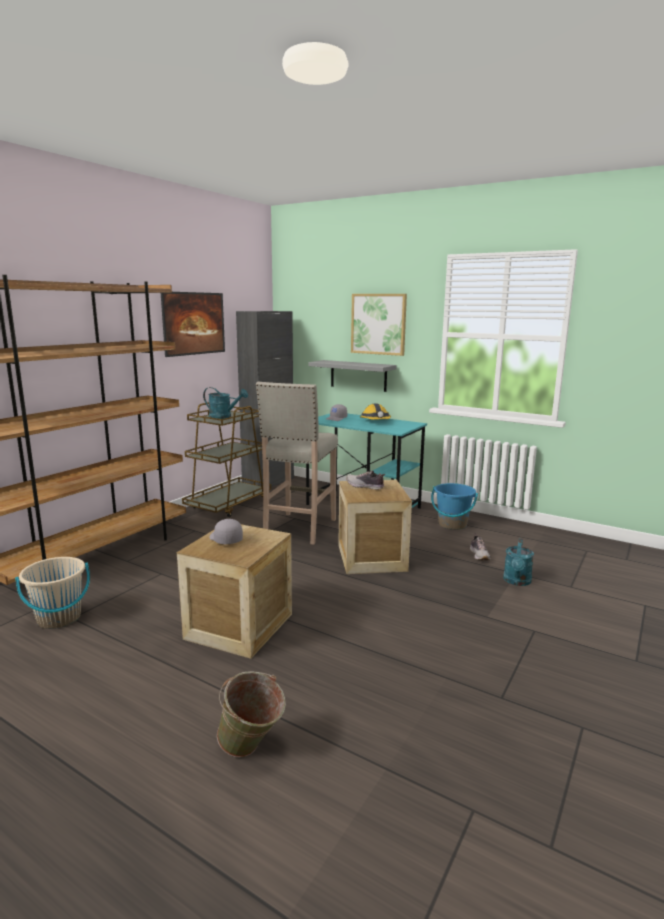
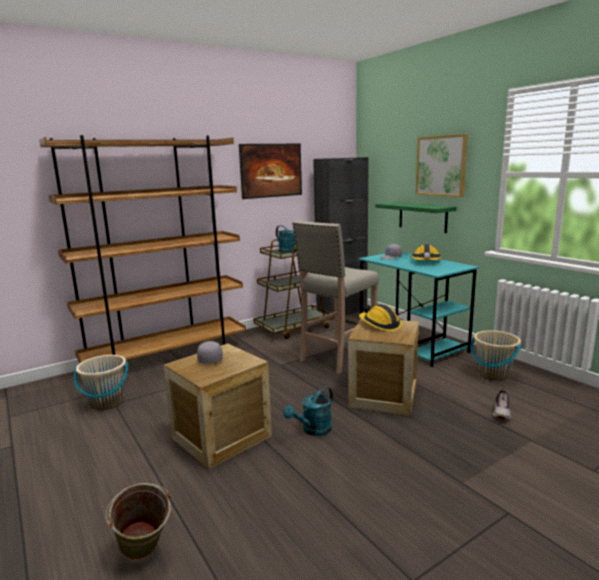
camera: 25 degrees right, 0 degrees up
grey shelf [309,360,397,392] -> green shelf [375,202,457,233]
shoe [346,471,385,490] -> hard hat [359,304,402,332]
blue bucket [431,483,478,530] -> beige bucket [470,330,521,381]
turquoise watering can [503,538,534,586] -> turquoise watering can moved to [283,387,333,436]

